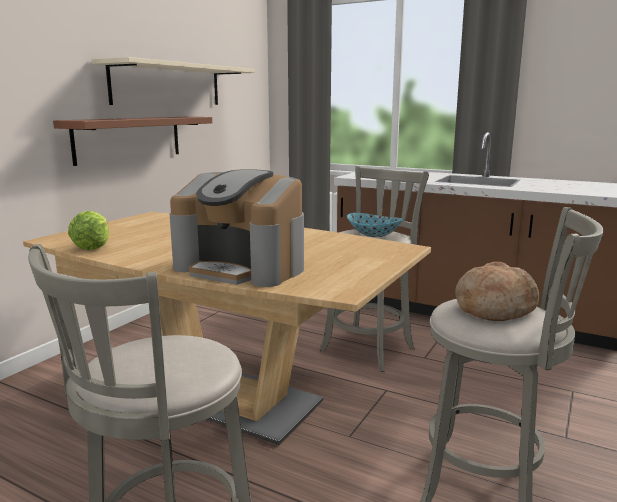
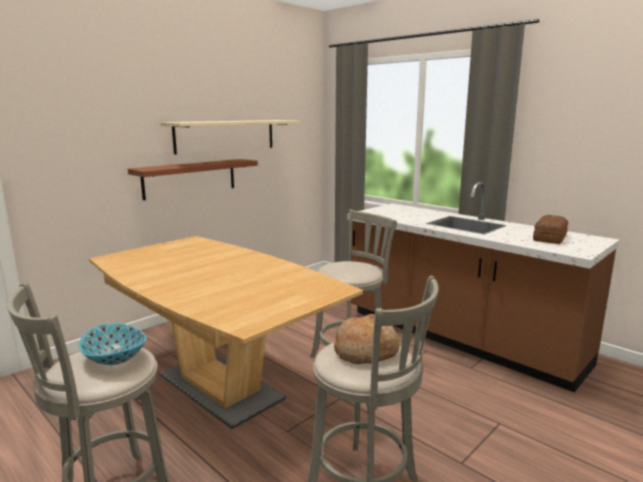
camera: 15 degrees right, 0 degrees up
lettuce [68,210,110,250] -> none
coffee machine [170,169,304,287] -> none
bowl [347,213,403,237] -> bowl moved to [79,323,146,365]
none -> bread [533,215,568,244]

